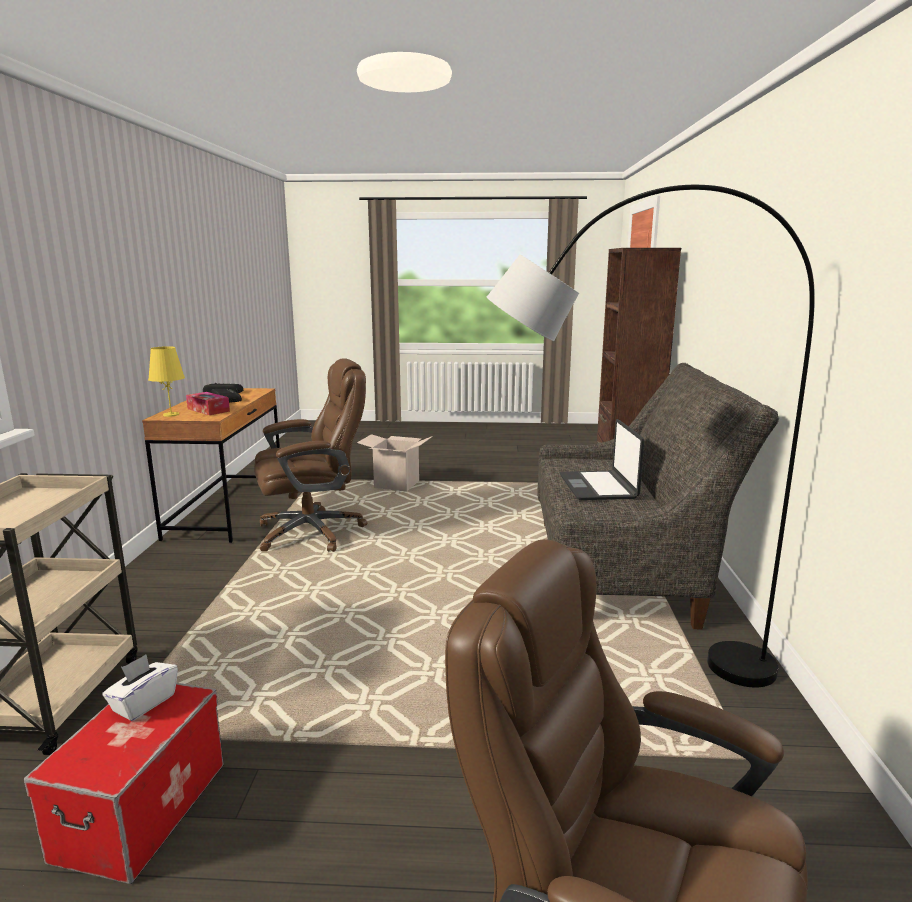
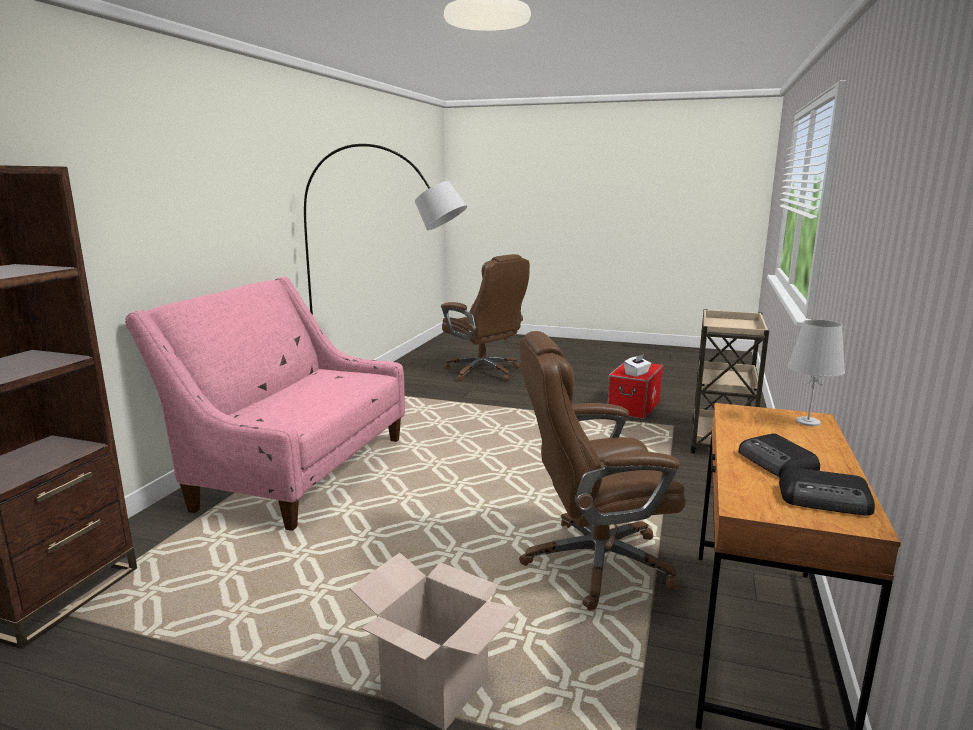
camera: 165 degrees left, 0 degrees up
yellow table lamp [148,346,185,417] -> white table lamp [788,319,845,426]
tissue box [186,392,230,415] -> none
grey sofa [537,363,779,629] -> pink sofa [125,276,405,531]
laptop [560,419,644,500] -> none

